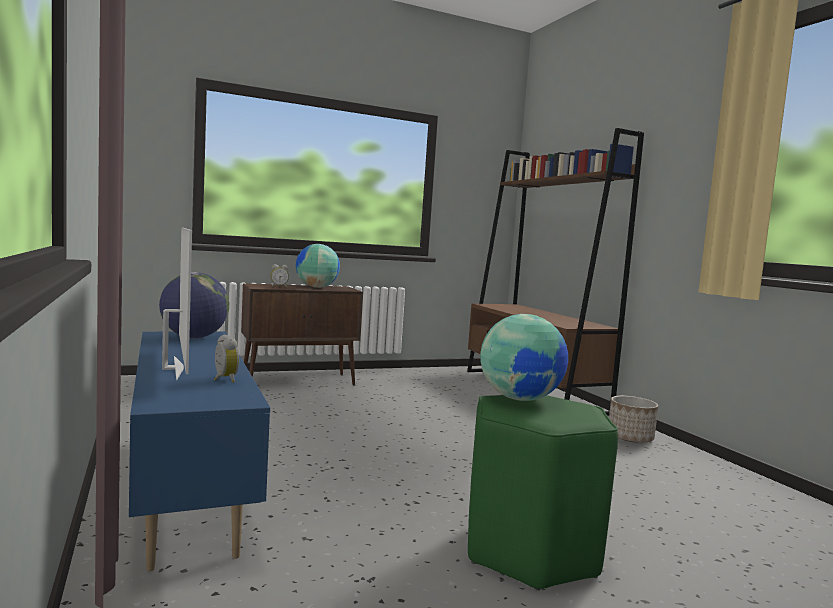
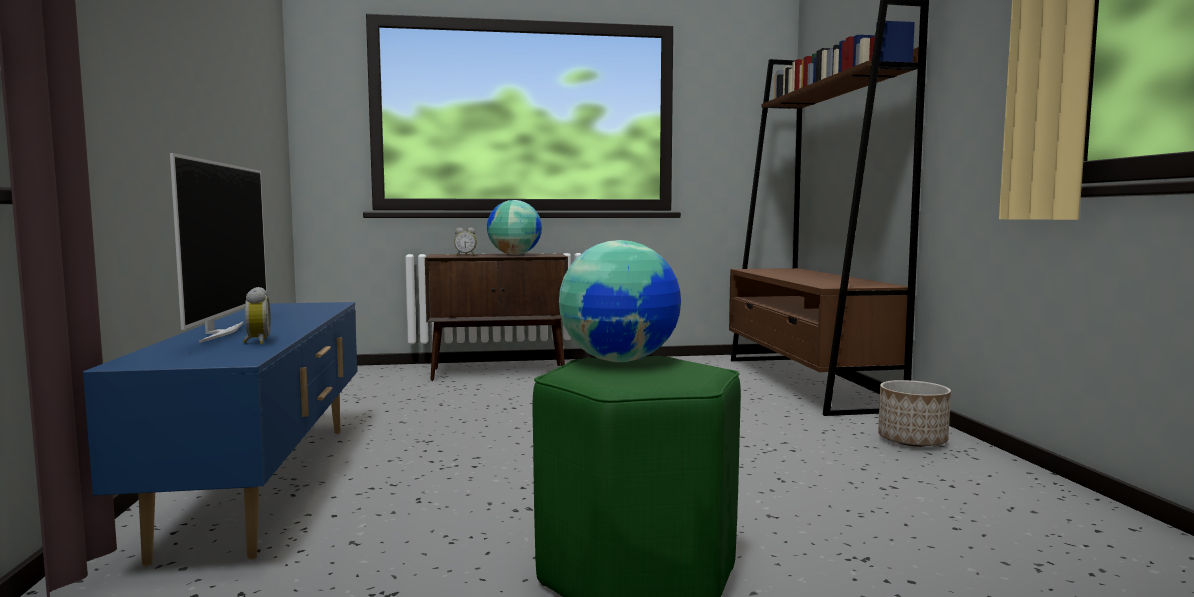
camera: 15 degrees right, 0 degrees up
globe [159,272,229,338] -> none

